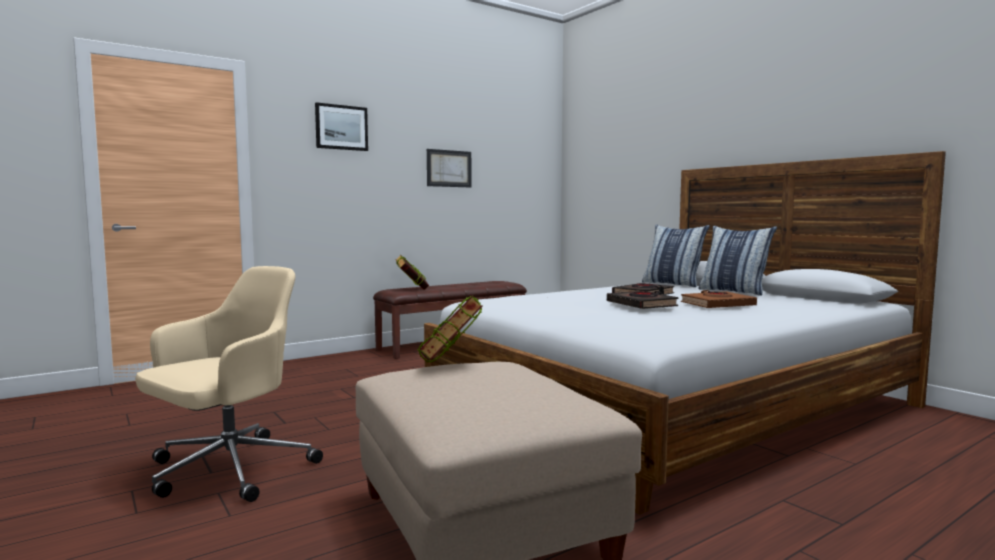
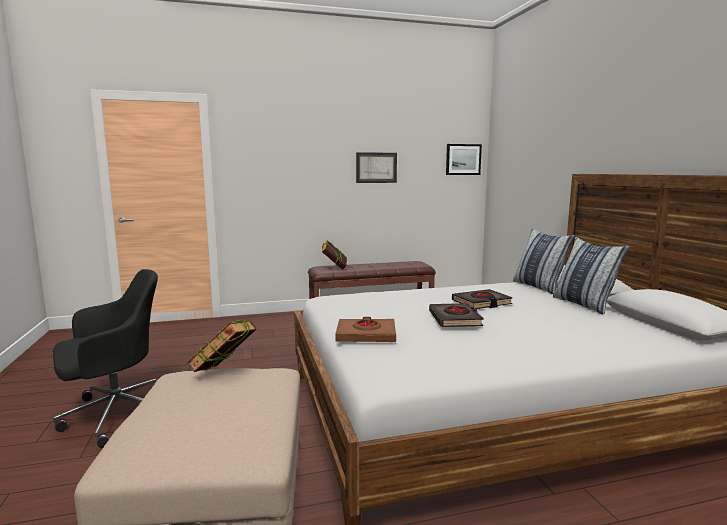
camera: 20 degrees right, 5 degrees up
beige office chair [135,266,323,502] -> black office chair [53,269,158,448]
picture [315,102,368,151] -> picture moved to [446,144,482,175]
brown book [681,290,757,308] -> brown book moved to [335,317,396,342]

